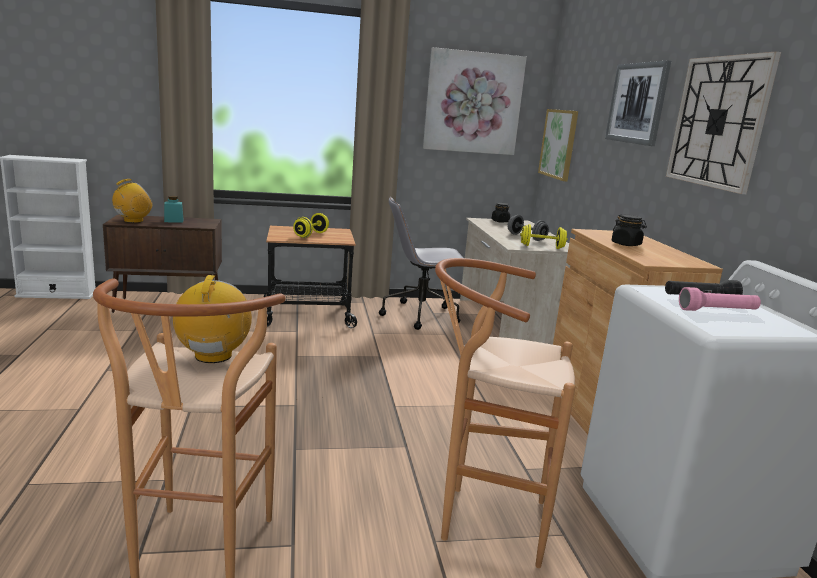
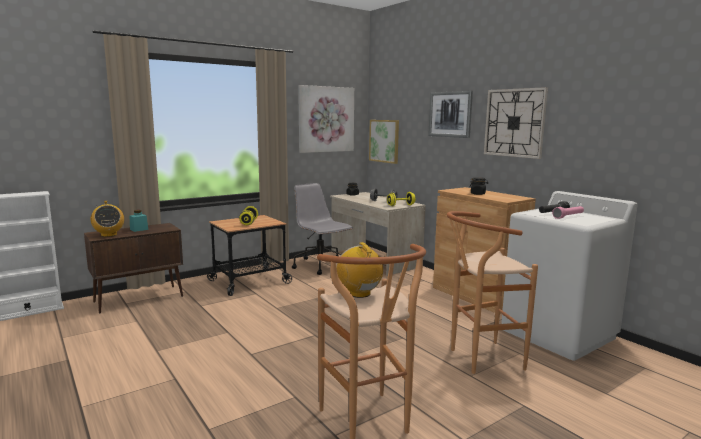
camera: 25 degrees left, 5 degrees down
radio [112,179,153,223] -> radio turned 135 degrees clockwise [91,201,124,237]
grey office chair [379,197,464,330] -> grey office chair turned 90 degrees clockwise [292,183,353,275]

